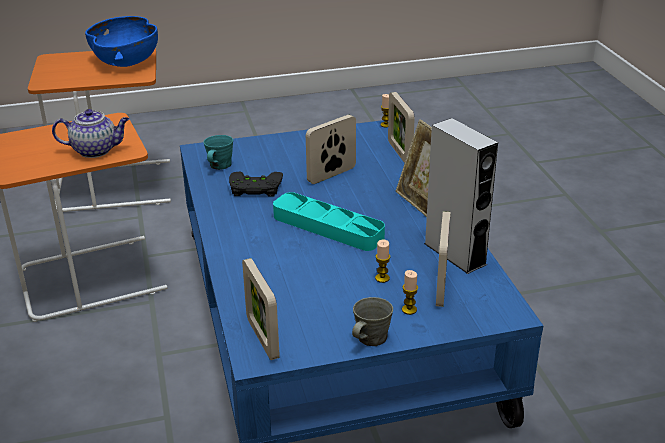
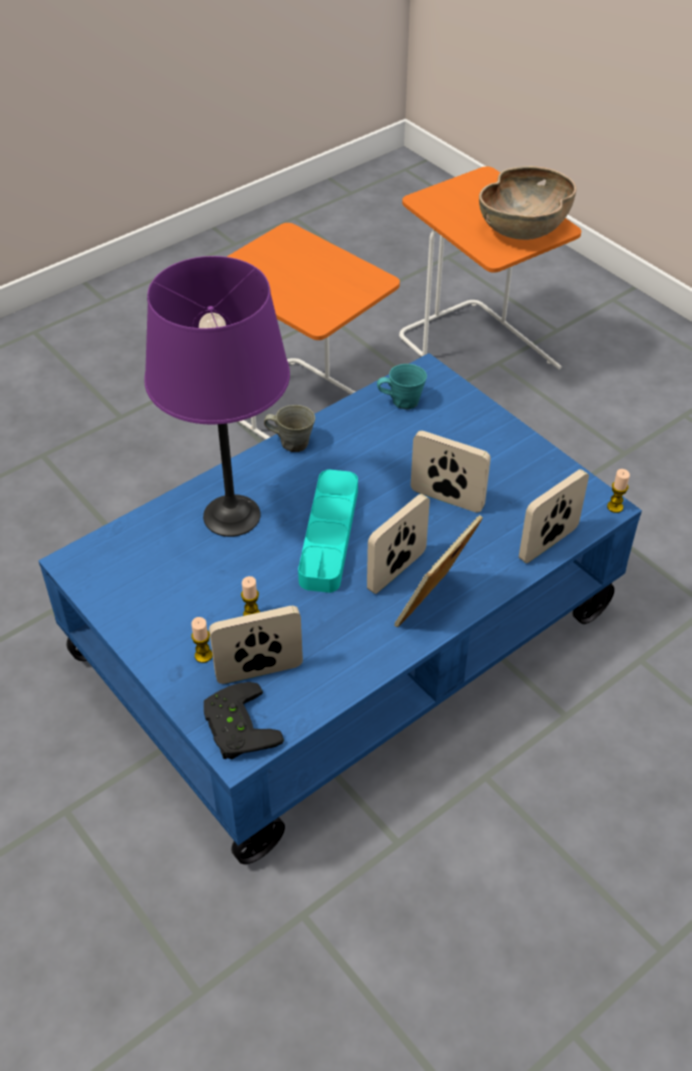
camera: 65 degrees right, 15 degrees up
teapot [52,109,129,158] -> none
blue bowl [85,16,158,67] -> brown bowl [479,166,576,240]
black game controller [229,172,283,197] -> black game controller moved to [203,682,284,759]
picture frame [242,258,280,360] -> picture frame moved to [367,494,430,594]
grey mug [352,297,393,346] -> grey mug moved to [264,405,315,452]
grey speaker [424,118,498,274] -> none
none -> purple table lamp [144,256,290,537]

